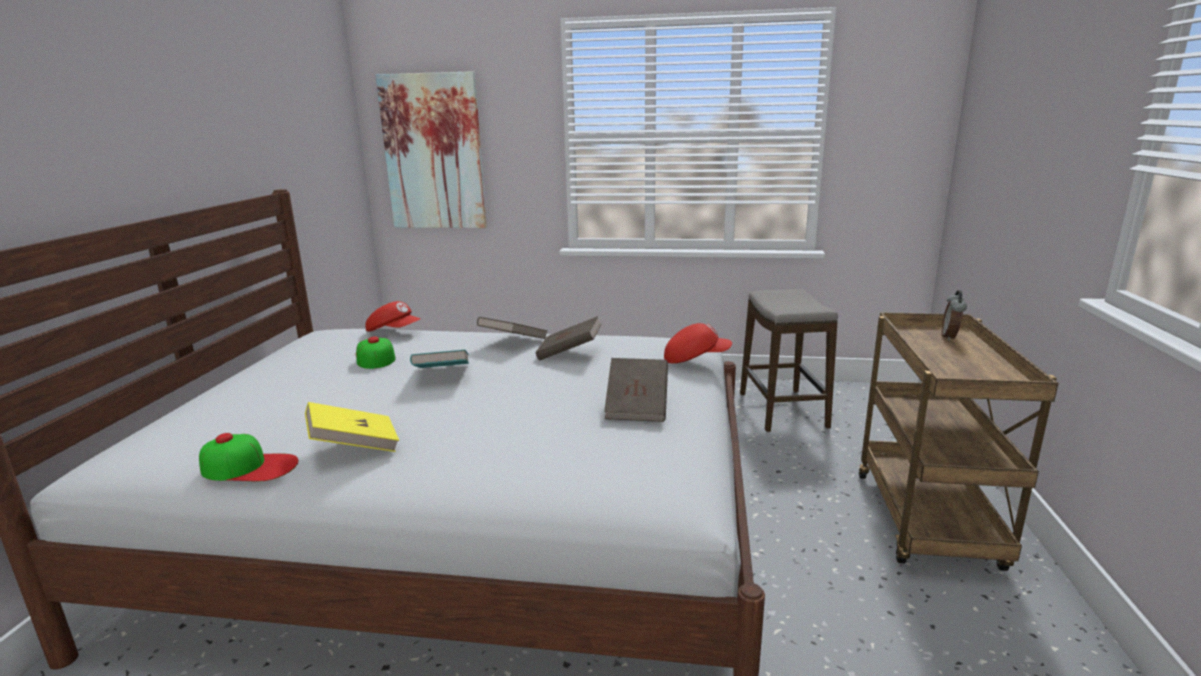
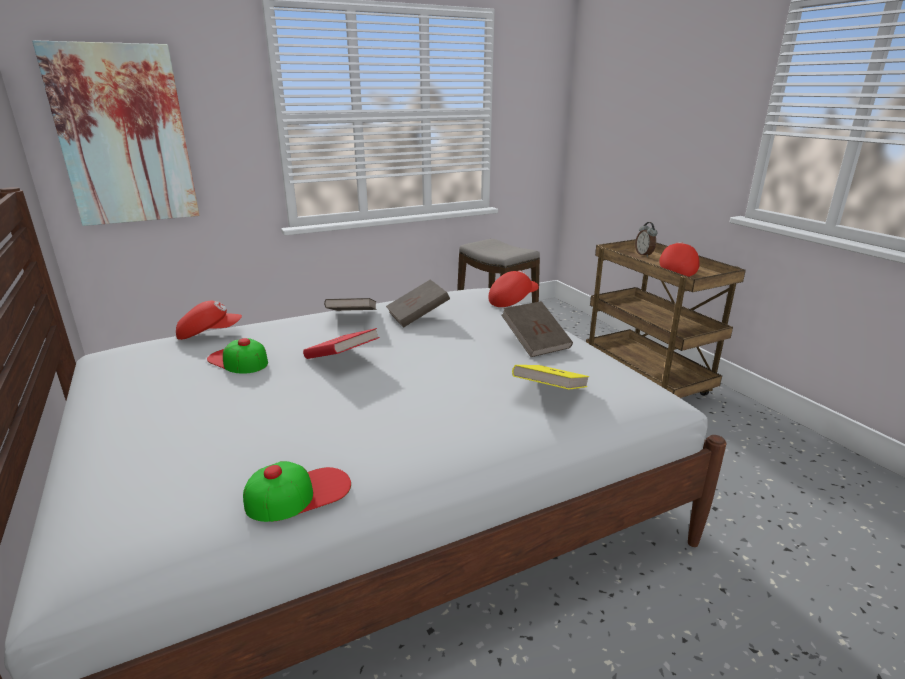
camera: 35 degrees left, 5 degrees up
yellow book [305,402,399,452] -> yellow book moved to [512,365,590,390]
turquoise book [410,350,469,368] -> red book [303,328,380,359]
none -> red cap [660,242,700,277]

